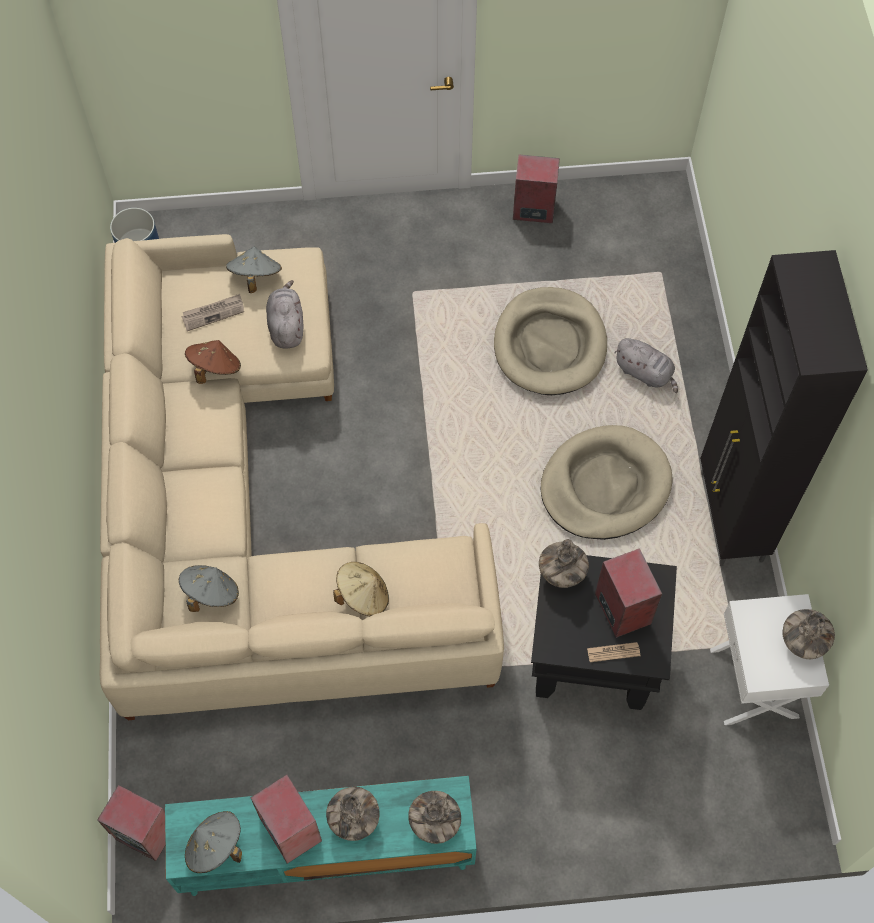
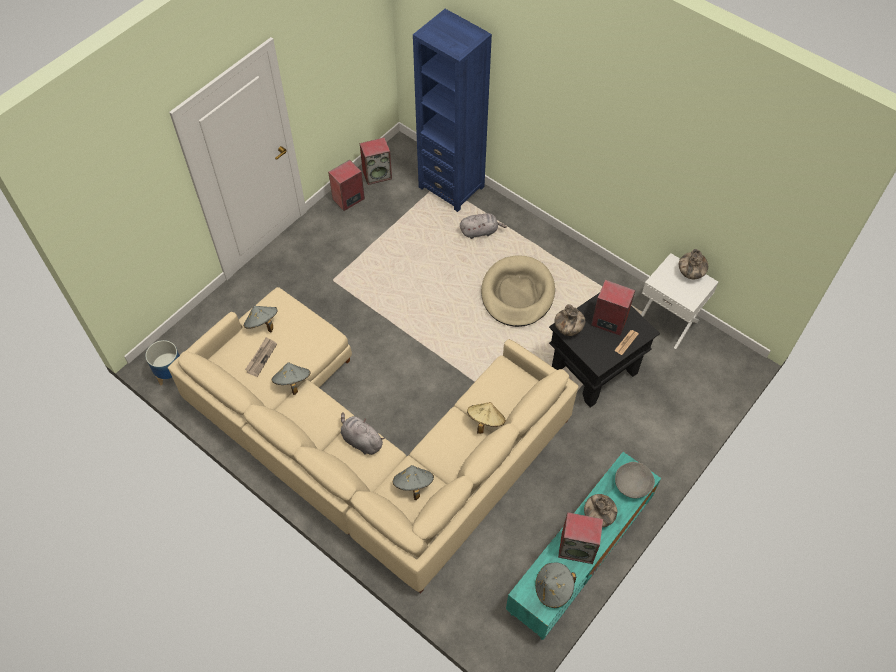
camera: 45 degrees left, 5 degrees down
speaker [97,785,165,861] -> speaker moved to [360,137,392,185]
brown hat [185,340,241,384] -> grey hat [272,362,310,395]
grey plush toy [266,280,303,349] -> grey plush toy moved to [341,412,385,455]
vase [408,791,461,844] -> grey bowl [615,462,655,498]
beige dog bed [494,287,607,395] -> none
black cabinet [700,250,868,566] -> none
none -> blue bookcase [413,9,492,212]

